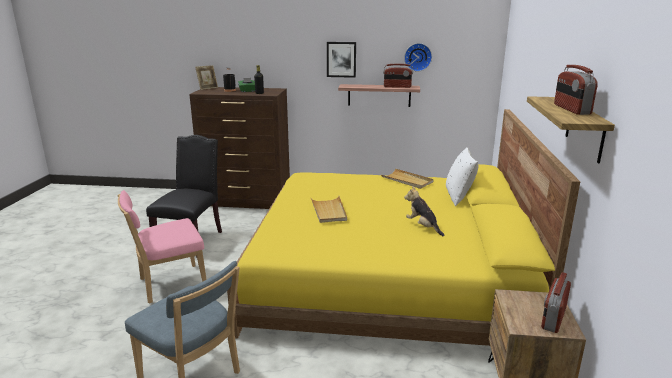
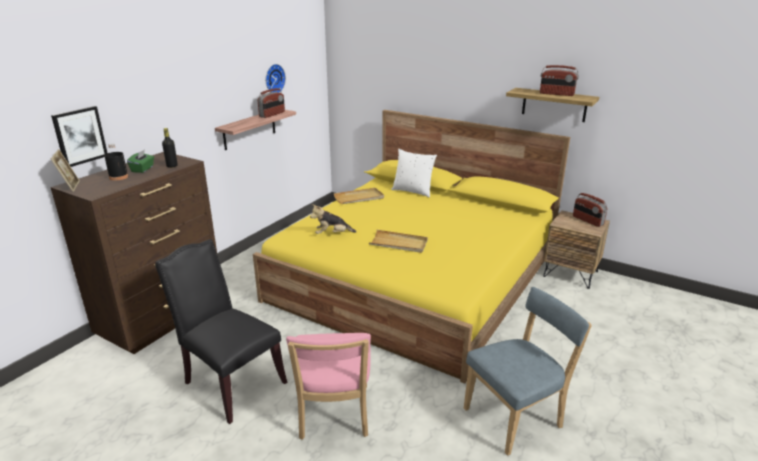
camera: 65 degrees left, 5 degrees up
picture [327,42,356,78] -> picture moved to [51,106,107,167]
plush toy [404,186,444,236] -> plush toy moved to [310,204,356,234]

